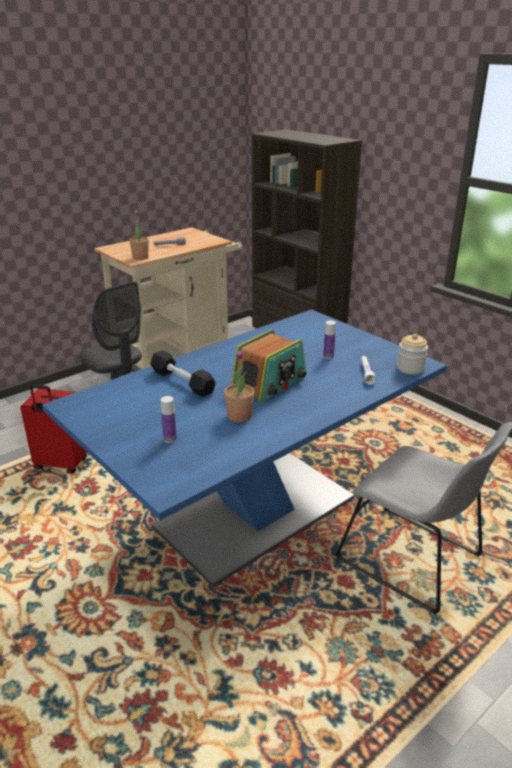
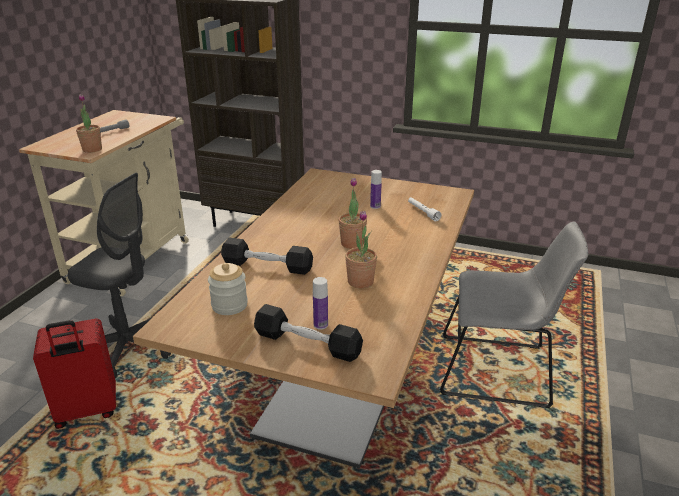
camera: 30 degrees left, 0 degrees up
blue dining table [42,309,447,587] -> brown dining table [133,168,474,468]
radio [231,330,306,402] -> potted plant [339,178,367,249]
jar [397,334,428,375] -> jar moved to [208,263,248,315]
none -> black dumbbell [254,304,363,362]

